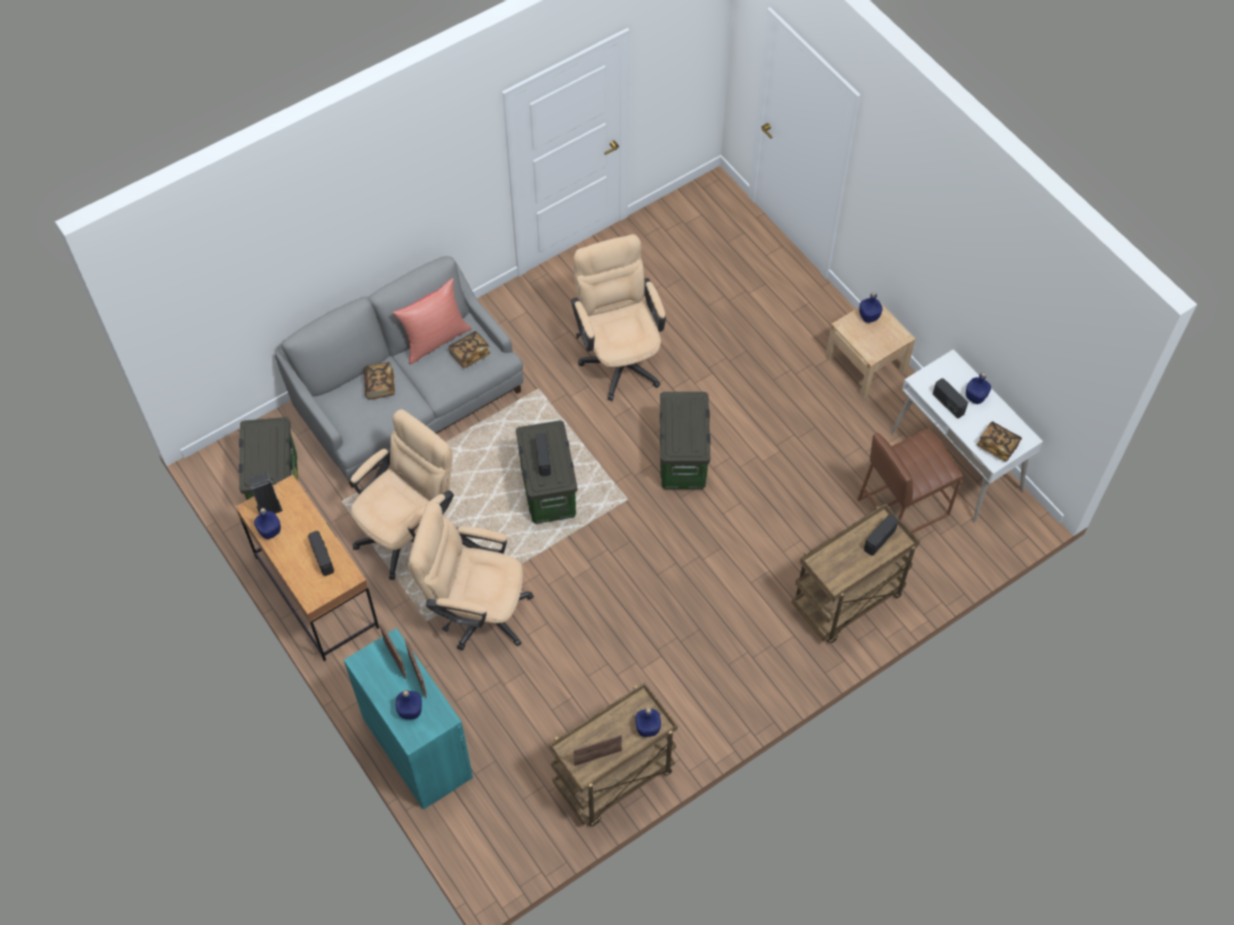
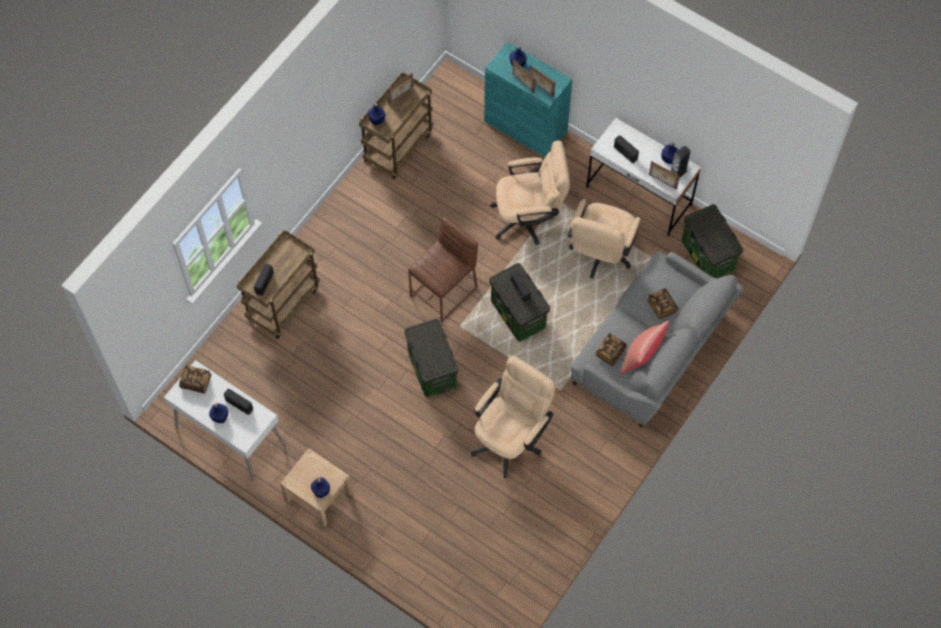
camera: 160 degrees right, 5 degrees up
brown desk [236,475,379,661] -> white desk [586,118,701,236]
beige office chair [571,234,666,401] -> beige office chair turned 105 degrees counterclockwise [471,356,555,478]
brown stool [857,428,963,533] -> brown stool moved to [408,217,478,322]
none -> picture frame [649,161,680,190]

